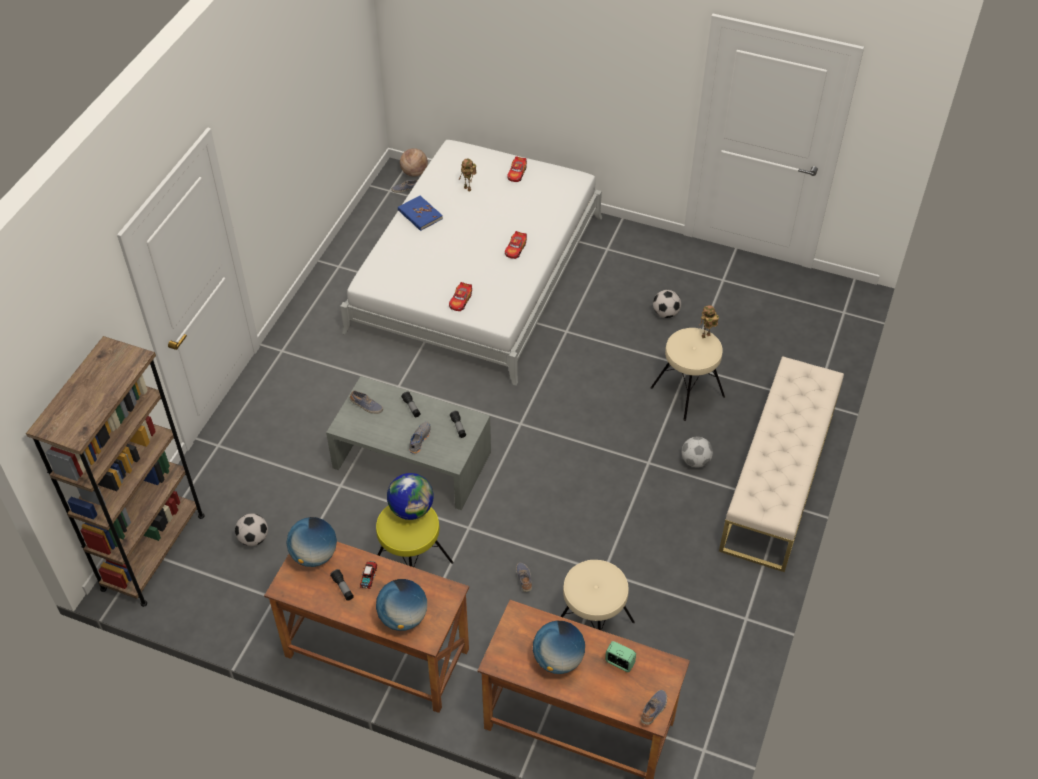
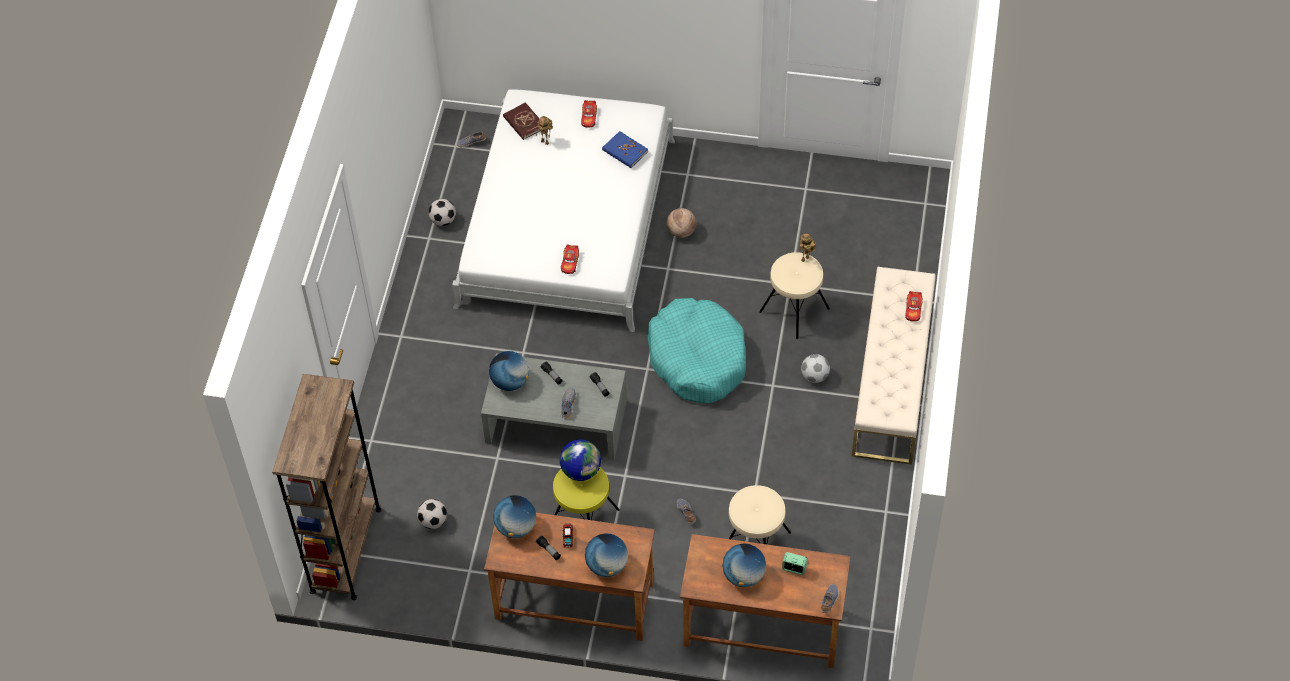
camera: 10 degrees left, 5 degrees up
shoe [350,390,383,414] -> globe [489,351,529,391]
blue book [398,196,443,231] -> blue book moved to [602,131,648,168]
basketball [400,148,428,177] -> basketball moved to [667,208,696,238]
toy car [505,231,527,259] -> toy car moved to [905,291,923,321]
football [653,290,681,318] -> football moved to [429,199,456,226]
none -> red book [503,102,540,140]
none -> turquoise dog bed [648,298,746,403]

